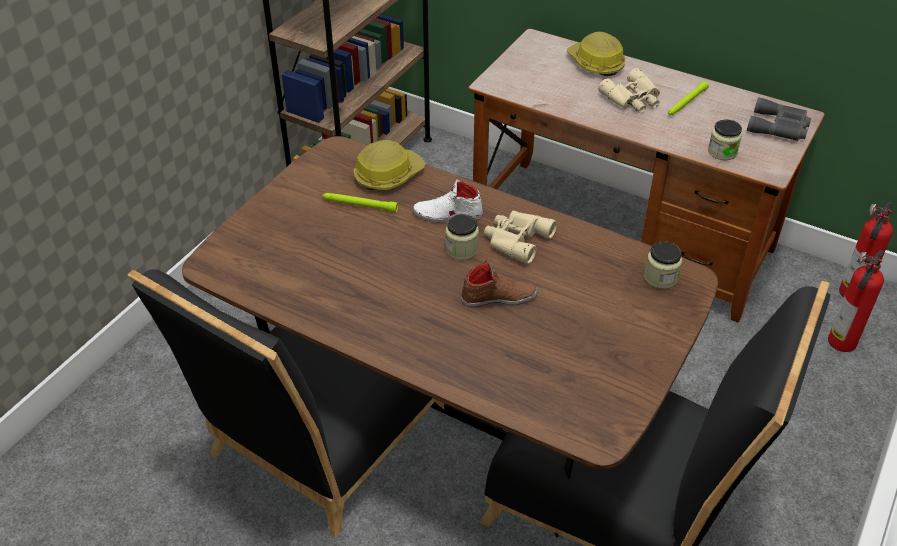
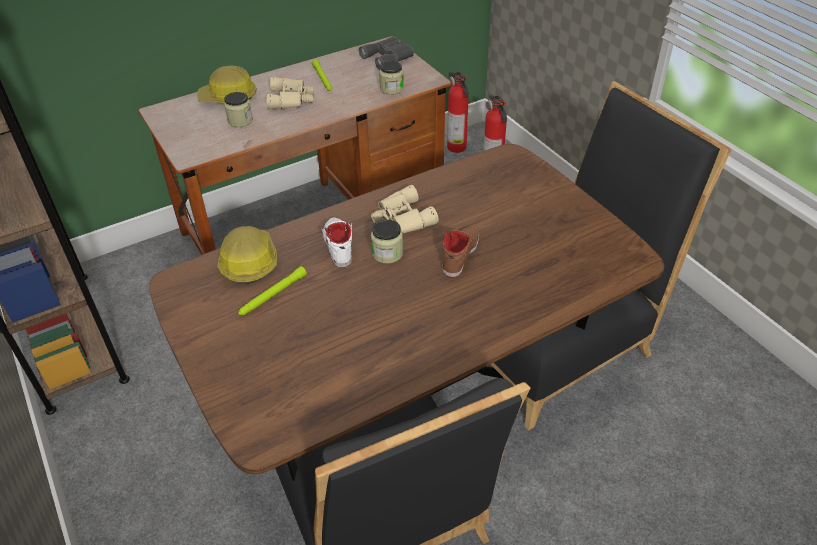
camera: 60 degrees left, 0 degrees up
white shoe [413,179,483,223] -> white shoe turned 135 degrees clockwise [321,217,352,268]
jar [644,241,682,289] -> jar moved to [224,92,253,127]

